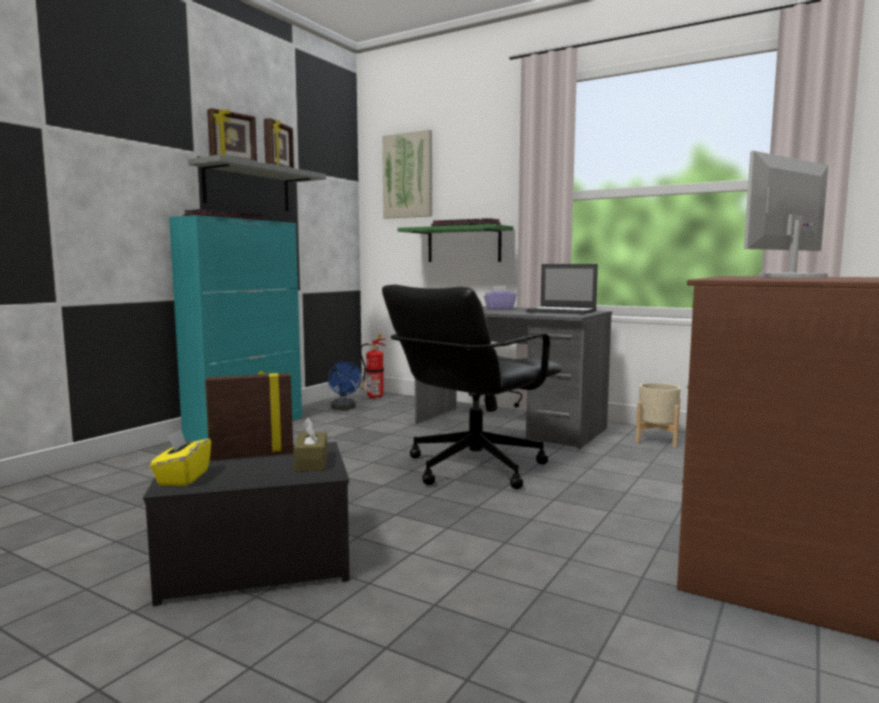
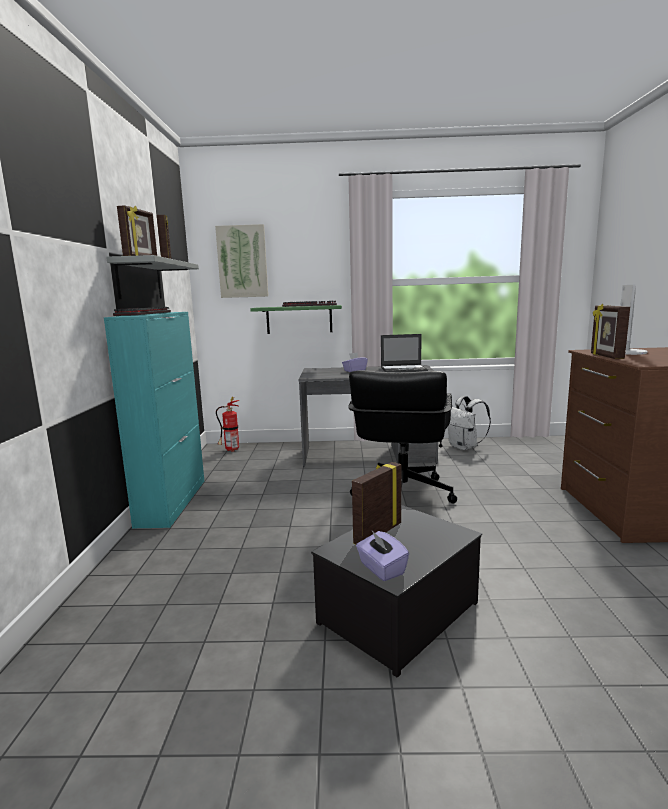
camera: 30 degrees left, 5 degrees up
yellow tissue box [150,429,211,486] -> purple tissue box [356,531,409,581]
brown tissue box [294,417,327,472] -> none
blue fan [328,361,362,410] -> none
beige planter [635,383,680,448] -> white backpack [448,396,491,450]
none -> picture frame [591,304,630,359]

